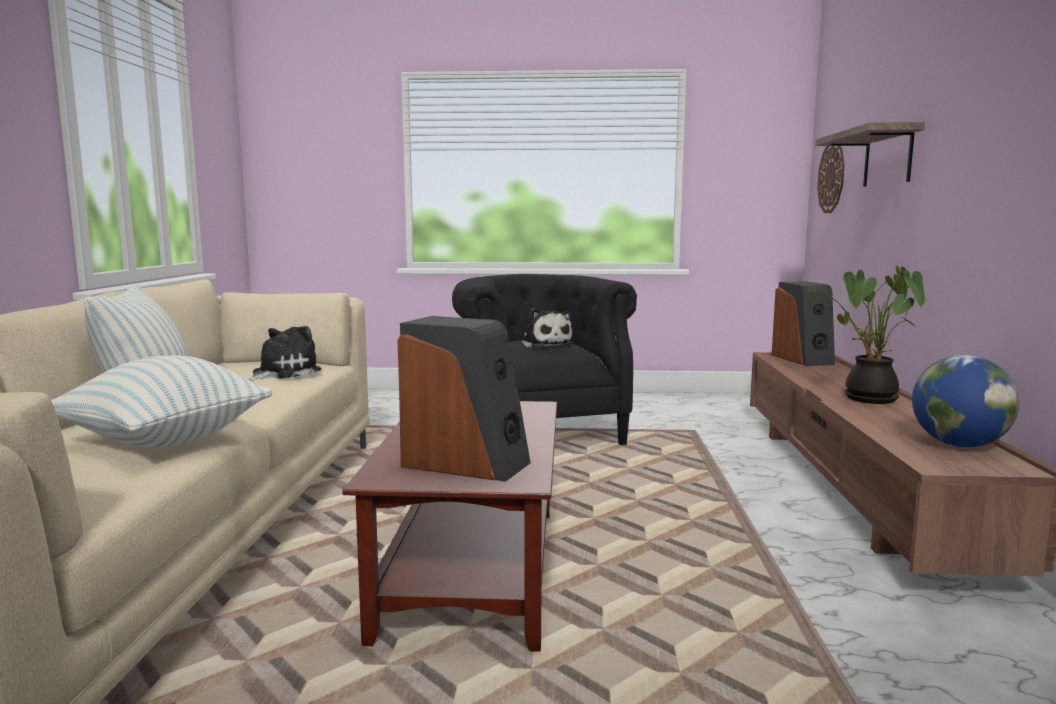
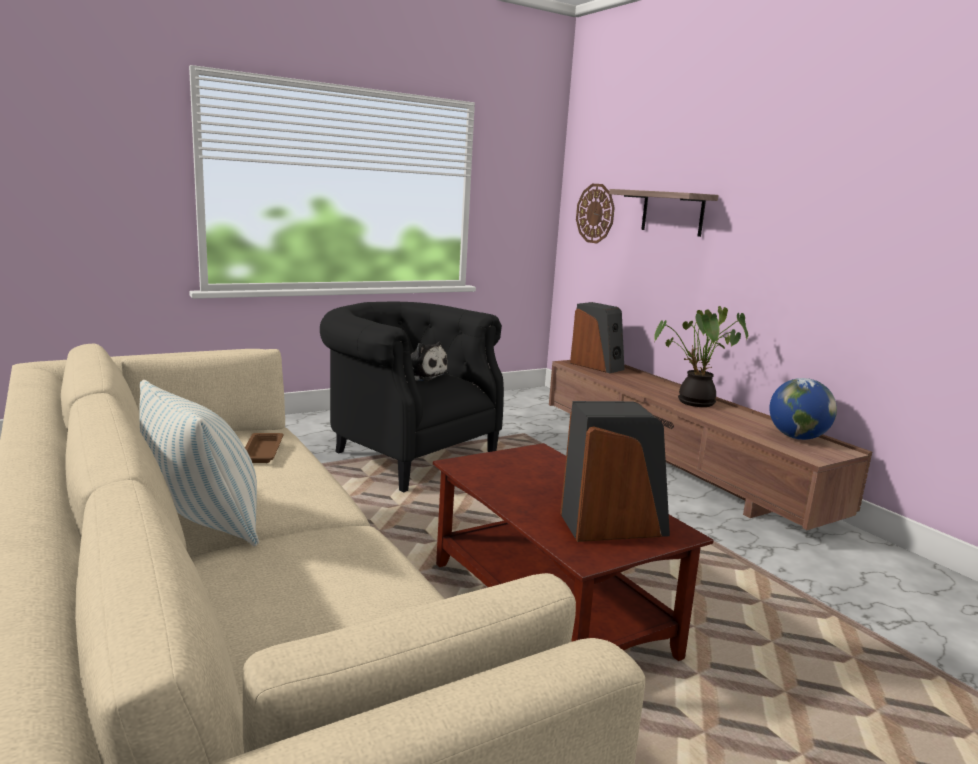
camera: 35 degrees left, 5 degrees up
pillow [51,355,272,448] -> none
plush toy [248,326,322,382] -> brown tray [245,433,283,463]

